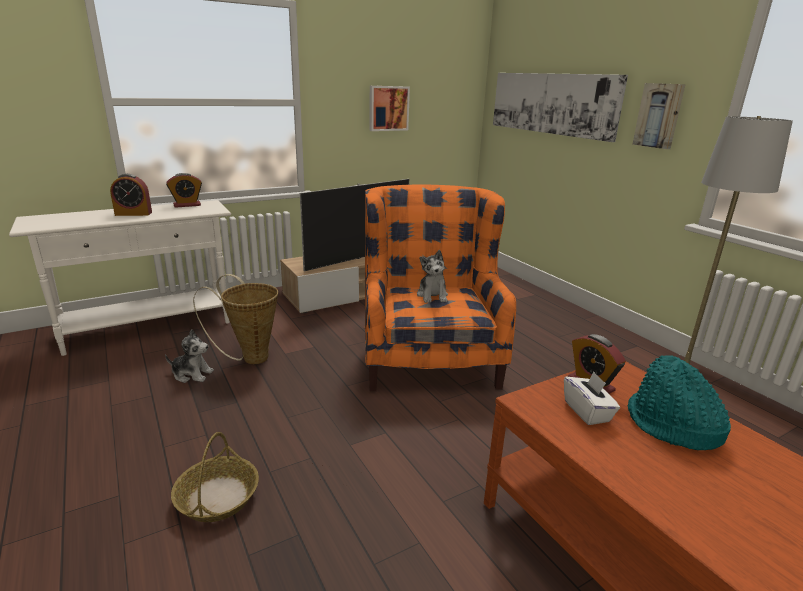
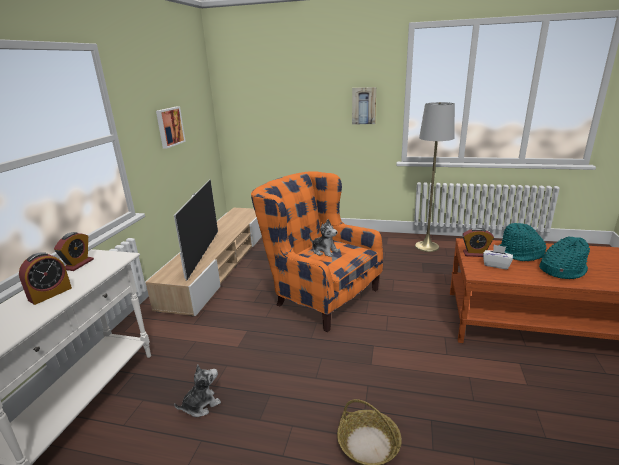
camera: 45 degrees left, 0 degrees up
basket [193,274,278,364] -> none
picture [493,73,628,142] -> none
none -> turquoise hat [539,237,590,279]

